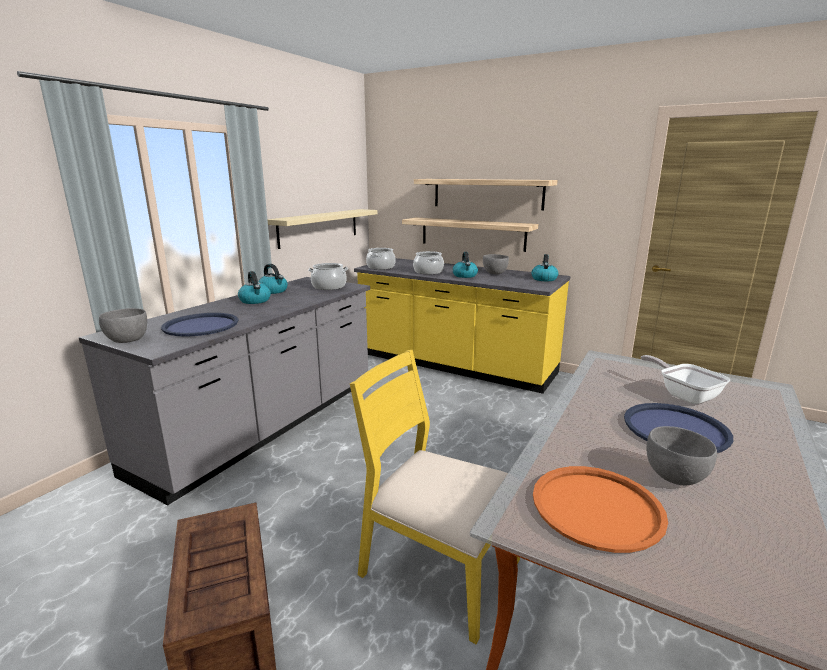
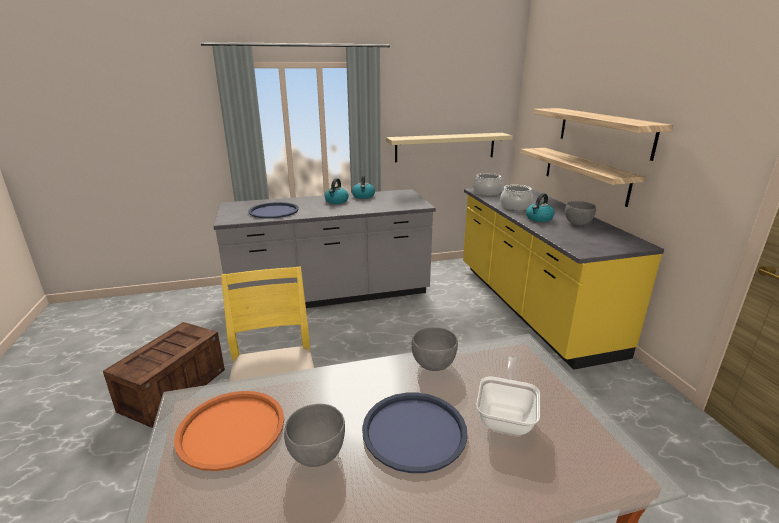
camera: 45 degrees right, 5 degrees up
grey bowl [99,308,147,343] -> grey bowl moved to [411,327,458,371]
cooking pot [308,263,348,290] -> none
kettle [531,254,558,281] -> none

